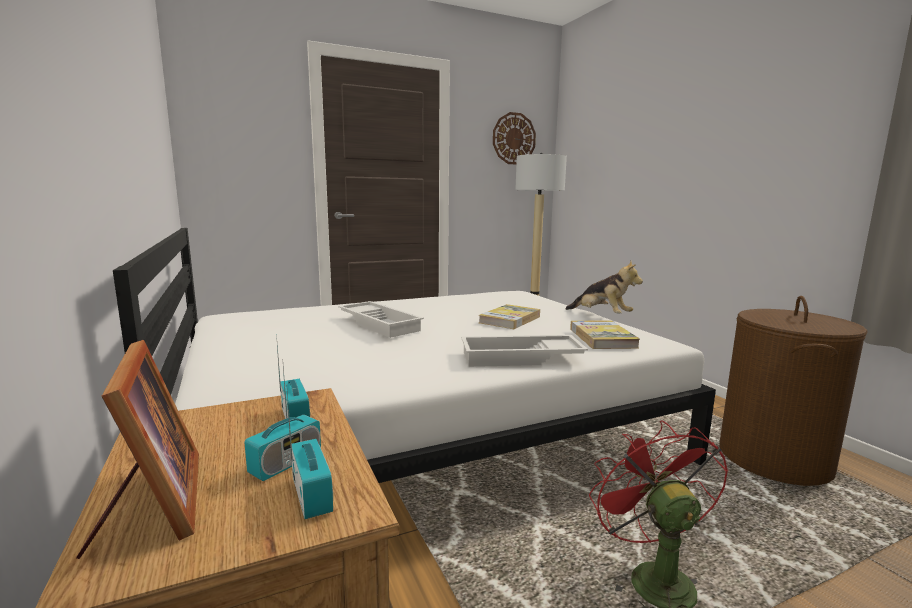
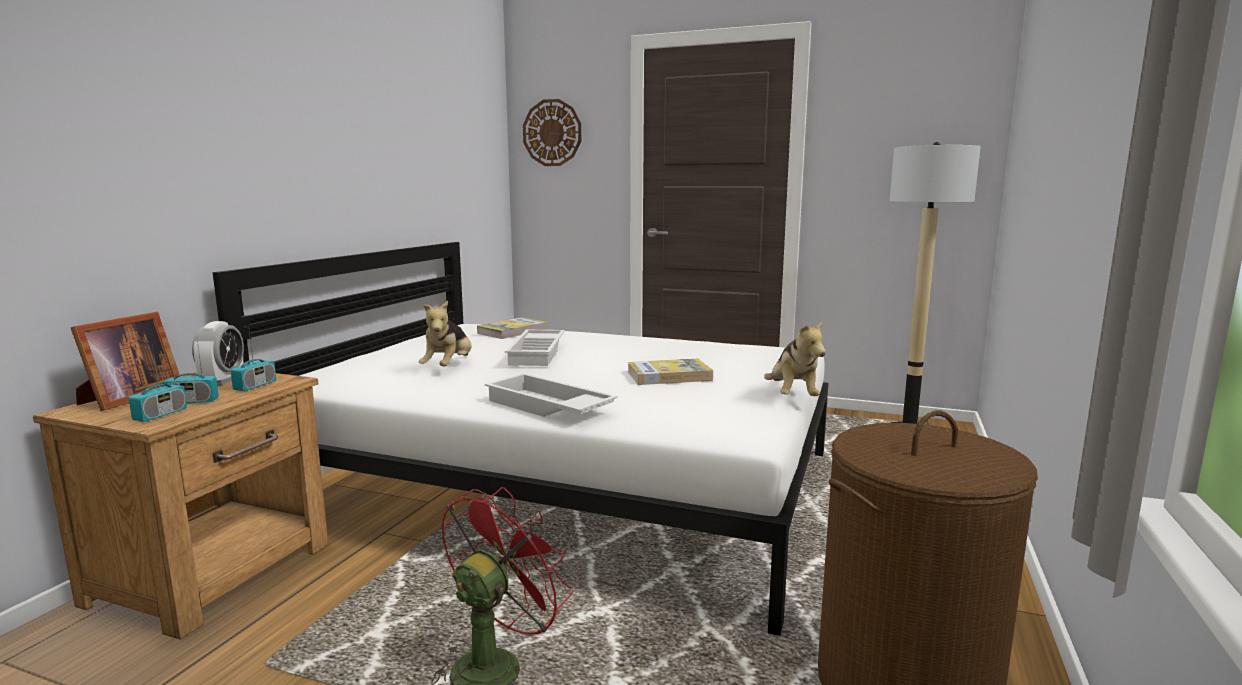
camera: 45 degrees right, 0 degrees up
wall clock [493,112,536,164] -> wall clock moved to [523,99,581,166]
book [570,320,640,349] -> book moved to [477,317,547,339]
none -> alarm clock [192,321,244,385]
none -> plush toy [419,301,471,366]

